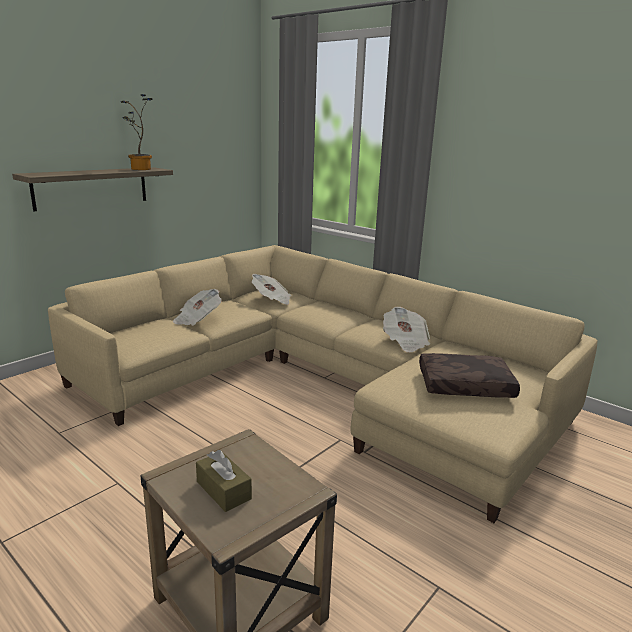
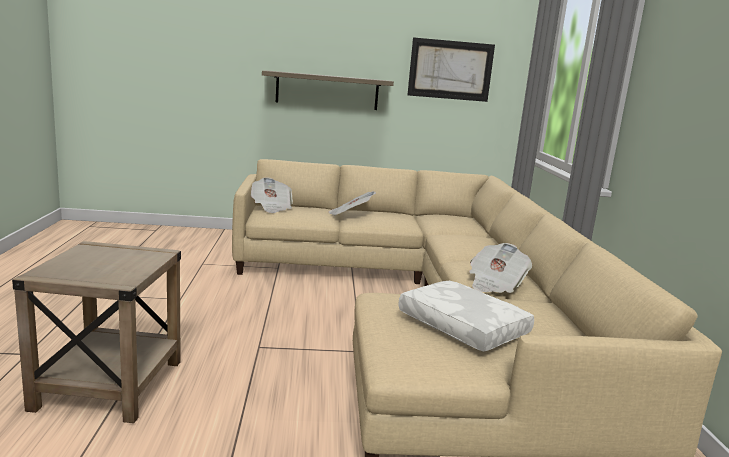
camera: 45 degrees right, 5 degrees down
potted plant [120,94,153,170] -> none
brown tissue box [196,450,252,512] -> none
newspaper [251,274,291,305] -> newspaper moved to [251,177,293,213]
brown pillow [419,353,520,398] -> white pillow [398,281,534,352]
none -> picture [407,37,495,102]

